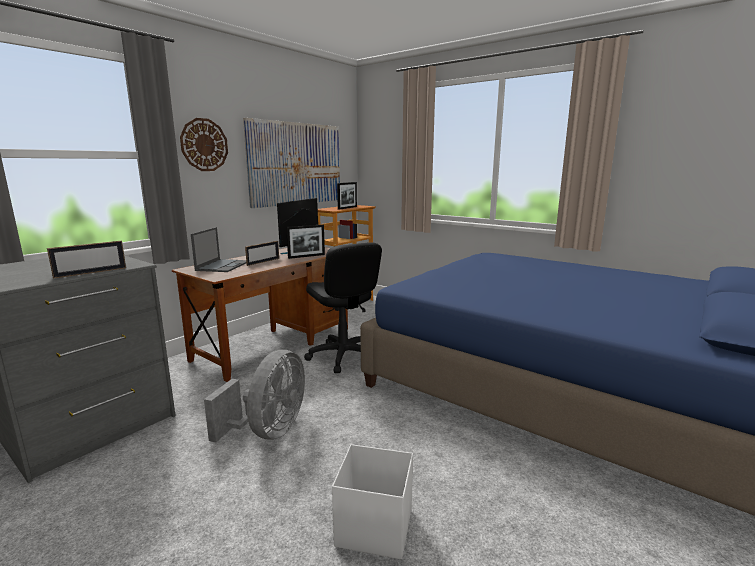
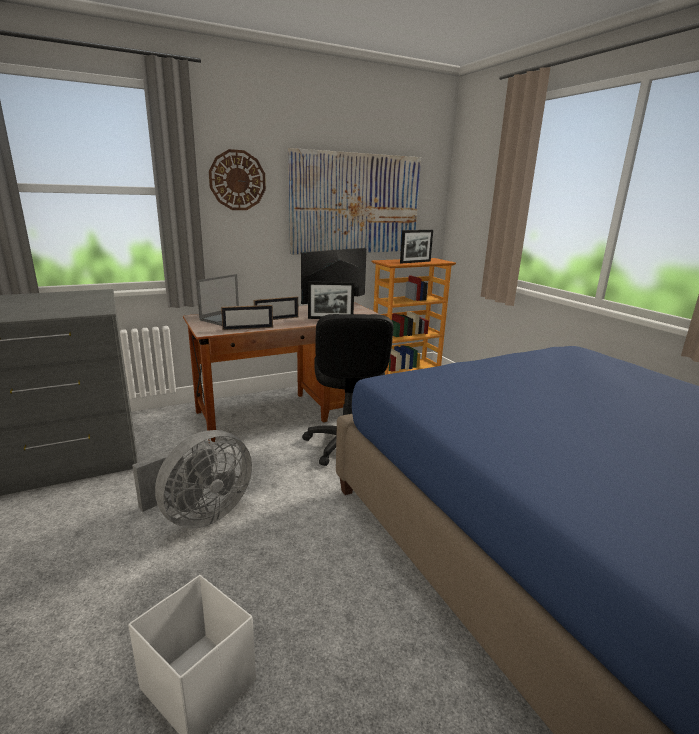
camera: 25 degrees right, 5 degrees up
picture frame [47,241,126,279] -> picture frame moved to [221,305,273,330]

